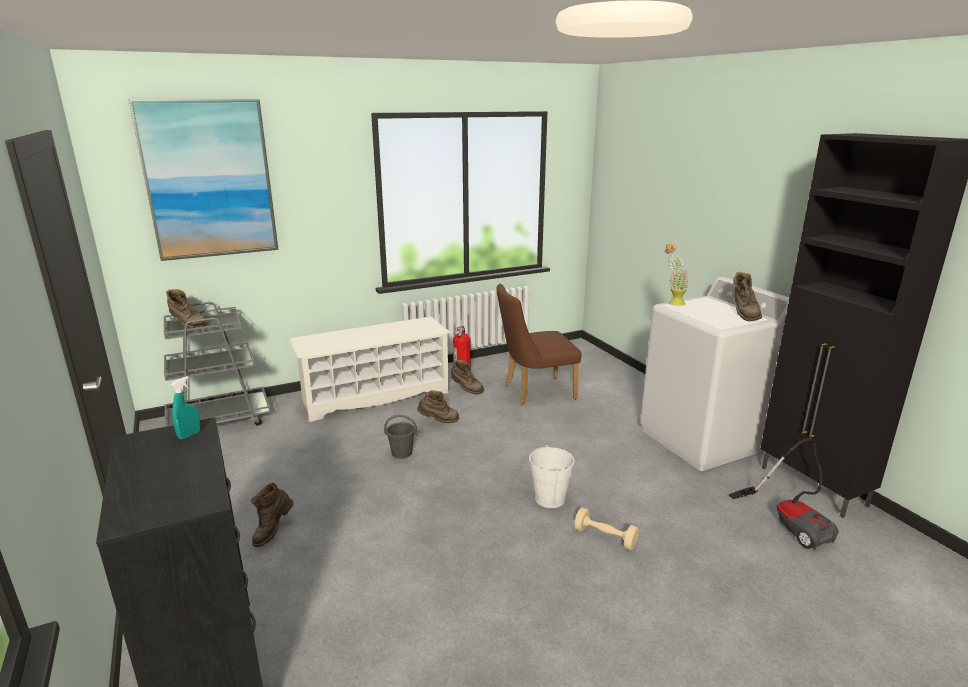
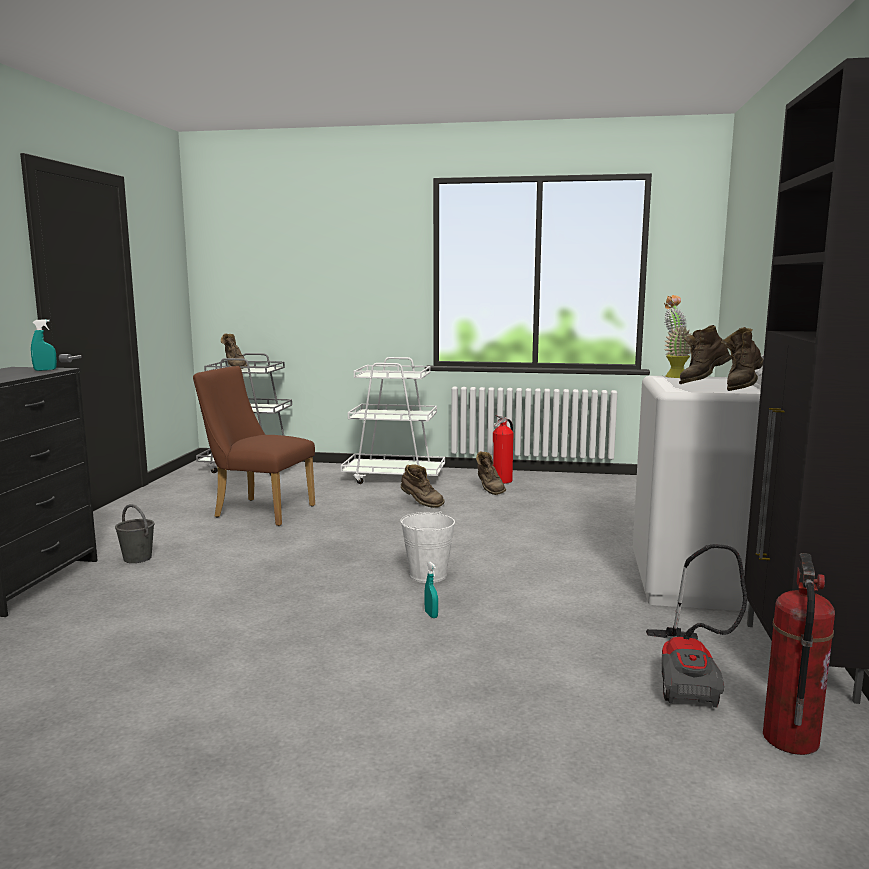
camera: 35 degrees right, 10 degrees down
picture [129,99,278,261] -> none
brown boot [250,483,294,547] -> brown boot moved to [679,325,732,384]
white shoe rack [289,316,451,422] -> white cart [341,357,445,484]
grey bucket [384,415,417,459] -> grey bucket moved to [115,504,155,563]
brown chair [497,284,581,405] -> brown chair moved to [193,366,315,526]
beige dumbbell [574,508,639,550] -> turquoise spray bottle [424,562,438,618]
none -> fire extinguisher [763,553,835,755]

